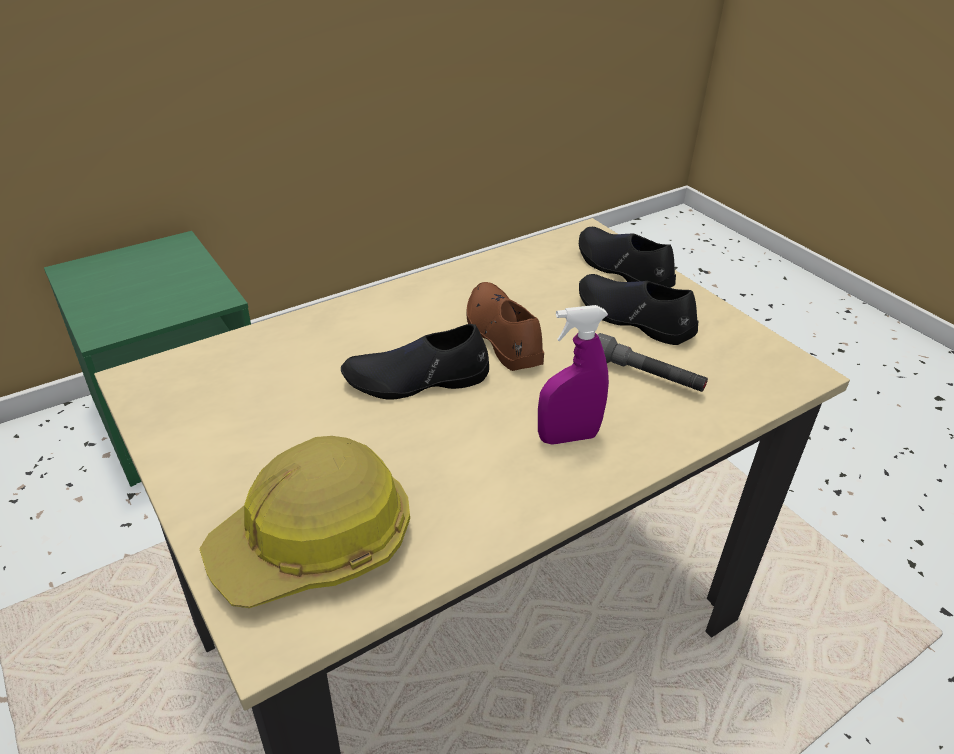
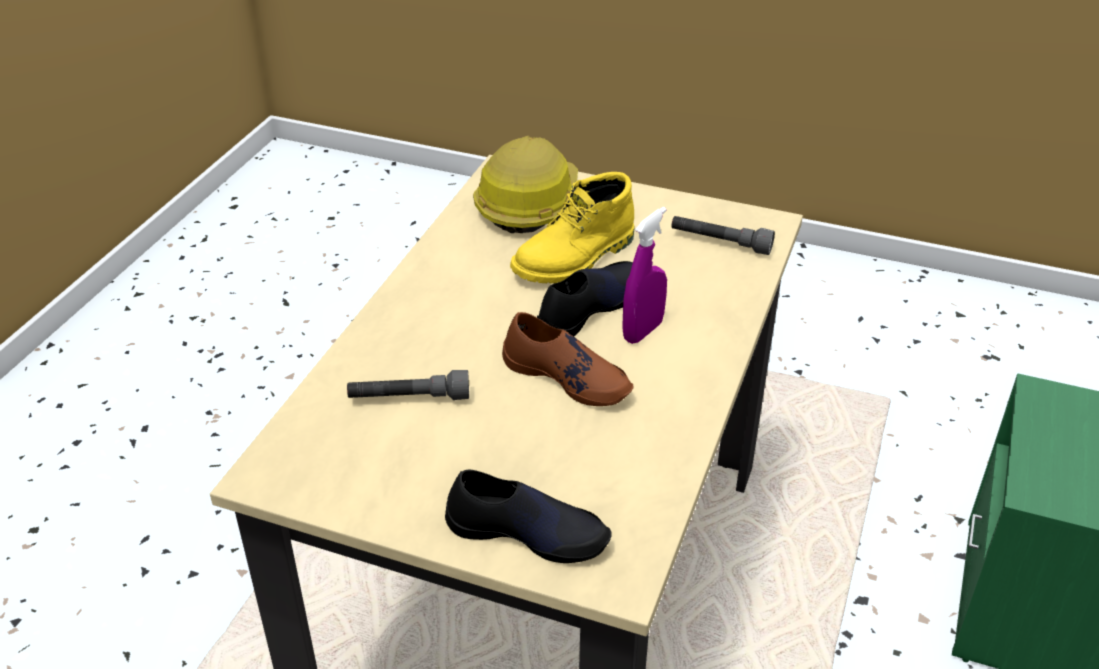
camera: 145 degrees right, 0 degrees up
purple spray bottle [538,305,609,445] -> purple spray bottle moved to [622,207,667,344]
black shoe [579,274,698,345] -> none
none -> yellow boot [510,172,634,284]
none -> grey flashlight [671,216,775,255]

